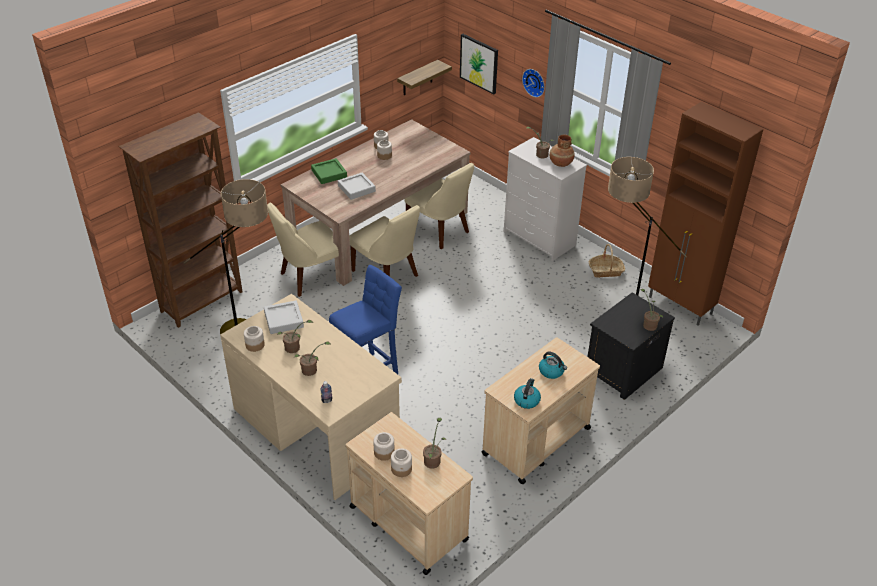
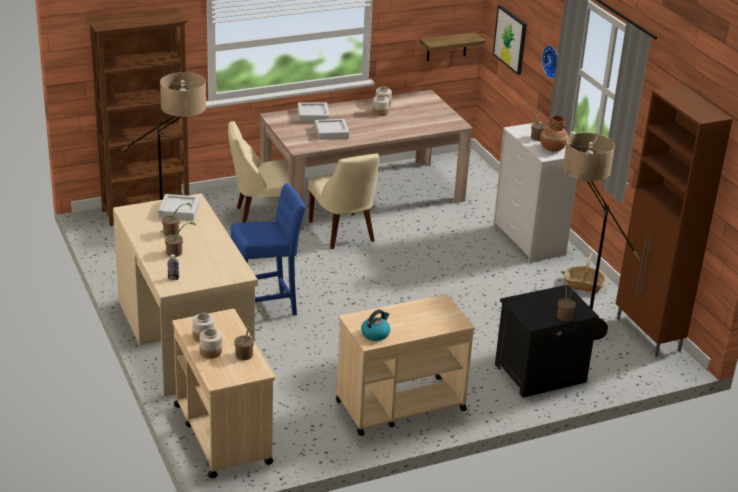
camera: 20 degrees right, 10 degrees down
jar [244,326,265,352] -> none
green tray [311,158,347,184] -> grey tray [298,103,329,122]
beige chair [404,163,474,249] -> none
kettle [539,352,567,379] -> none

